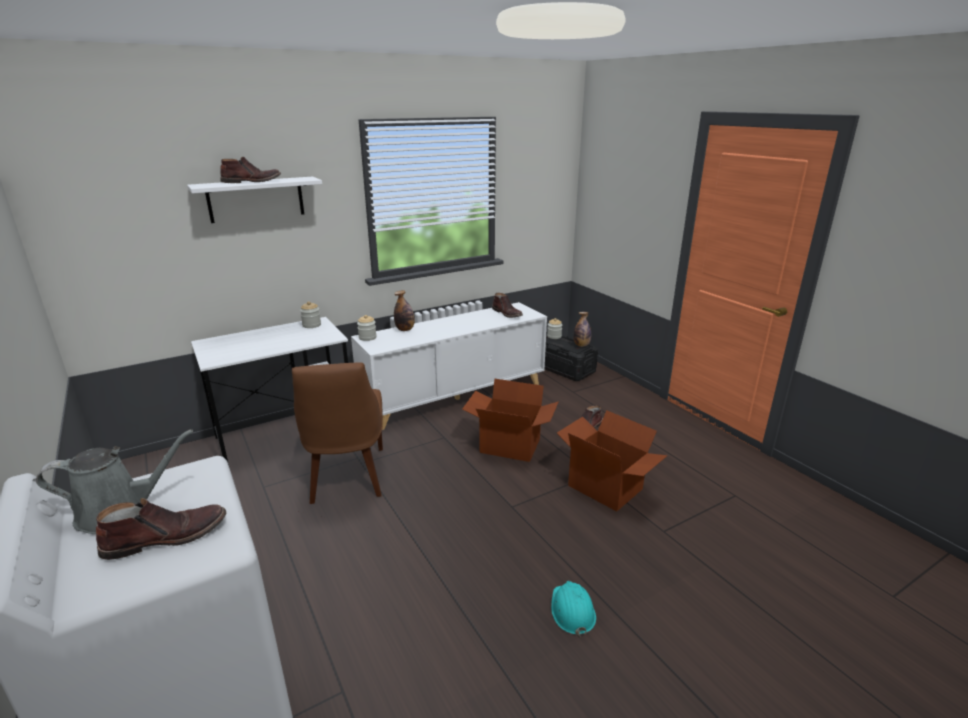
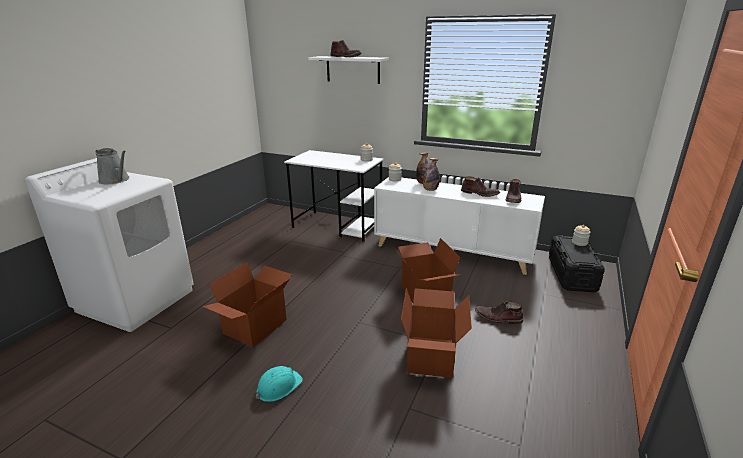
camera: 55 degrees right, 0 degrees up
brown boot [96,498,226,560] -> brown boot moved to [461,176,500,197]
brown chair [292,362,383,504] -> none
bottle [573,312,592,347] -> bottle moved to [423,158,440,191]
none -> cardboard box [202,262,292,347]

